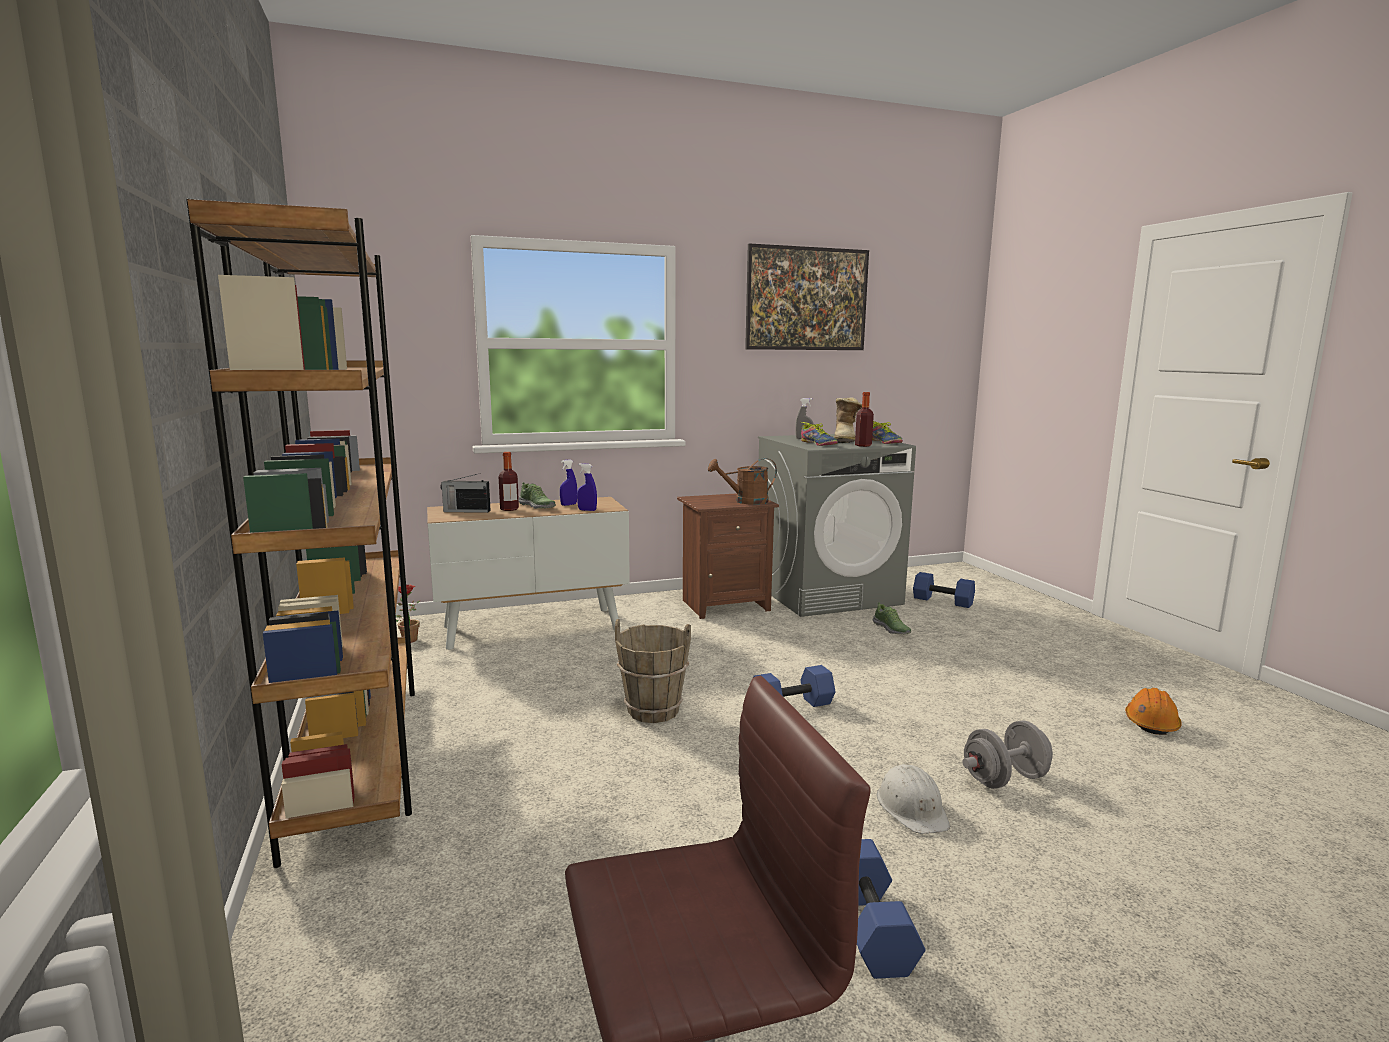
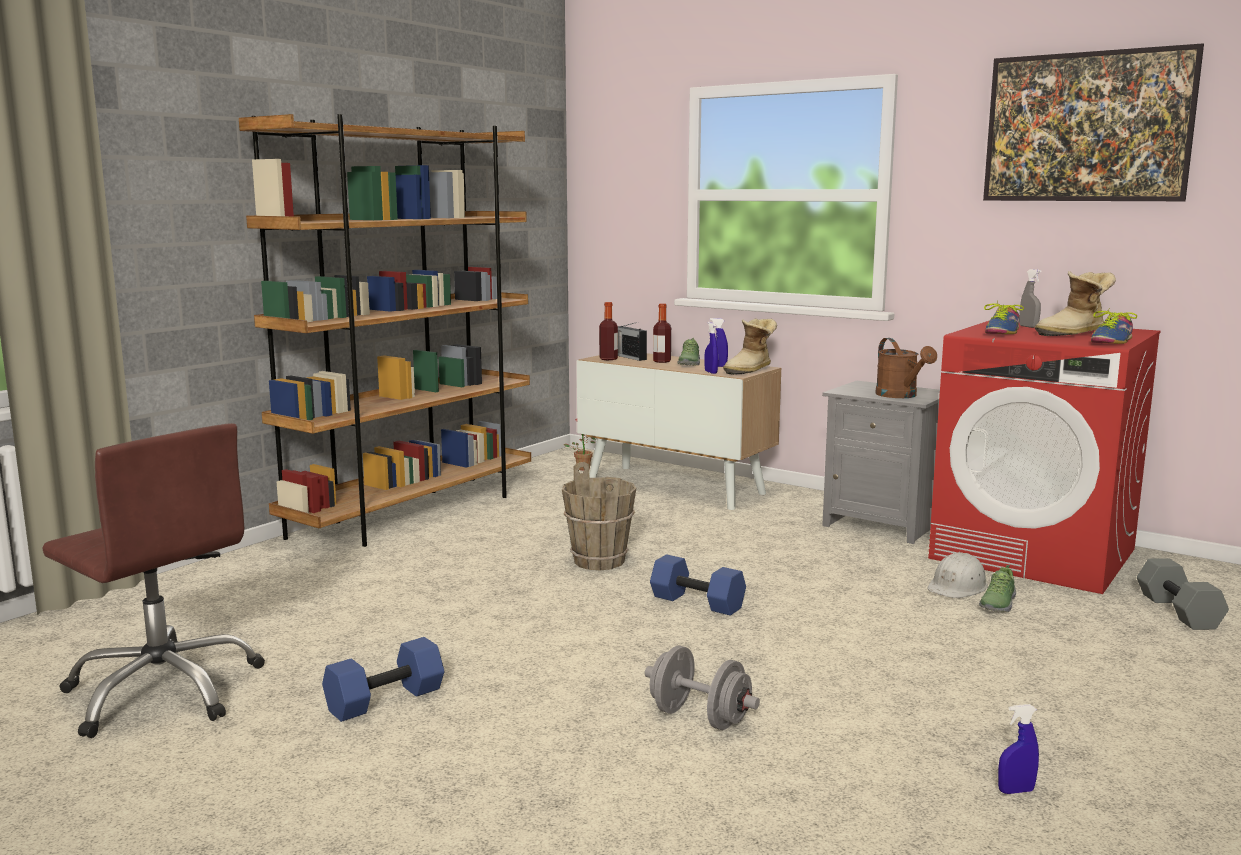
camera: 55 degrees right, 0 degrees up
brown nightstand [677,493,779,619] -> grey nightstand [822,381,940,544]
brown watering can [708,458,777,505] -> brown watering can turned 150 degrees counterclockwise [875,338,937,398]
grey washing machine [758,434,916,617] -> red washing machine [928,321,1161,594]
bottle [855,392,874,447] -> bottle moved to [599,302,618,360]
white hard hat [877,764,950,834] -> white hard hat moved to [927,552,988,598]
blue dumbbell [913,572,975,608] -> grey dumbbell [1137,558,1229,630]
orange hard hat [1125,688,1182,735] -> blue spray bottle [998,704,1039,794]
none -> boot [723,318,777,375]

